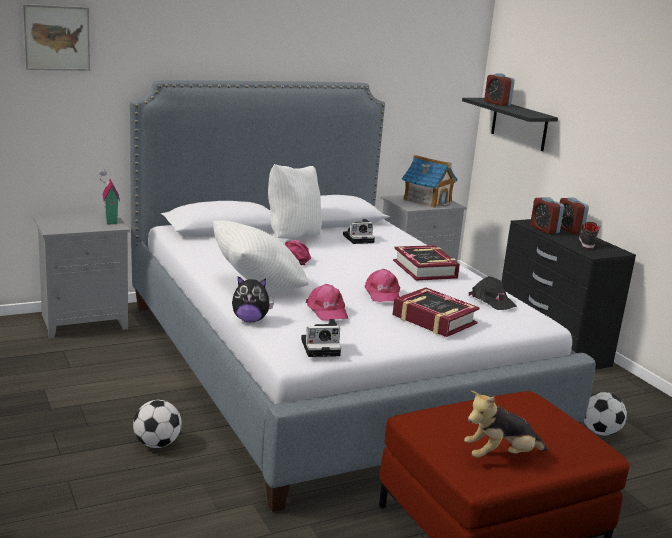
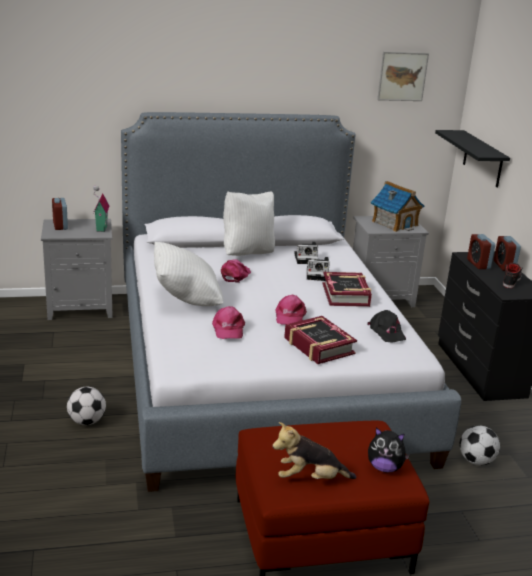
camera: 15 degrees right, 5 degrees up
picture [23,4,90,71] -> picture moved to [377,51,429,101]
plush toy [232,276,274,322] -> plush toy moved to [368,427,410,472]
camera [301,319,341,357] -> camera moved to [307,257,330,281]
alarm clock [484,73,515,106] -> alarm clock moved to [52,198,68,230]

